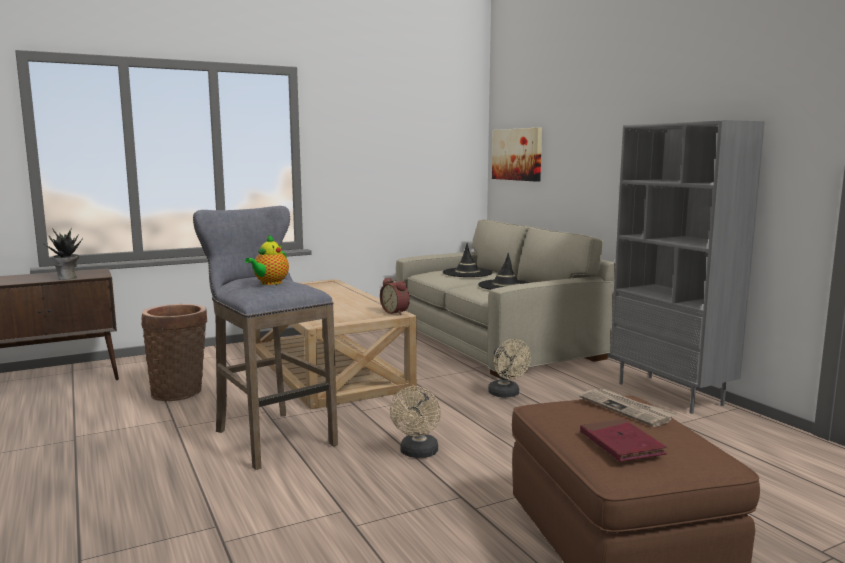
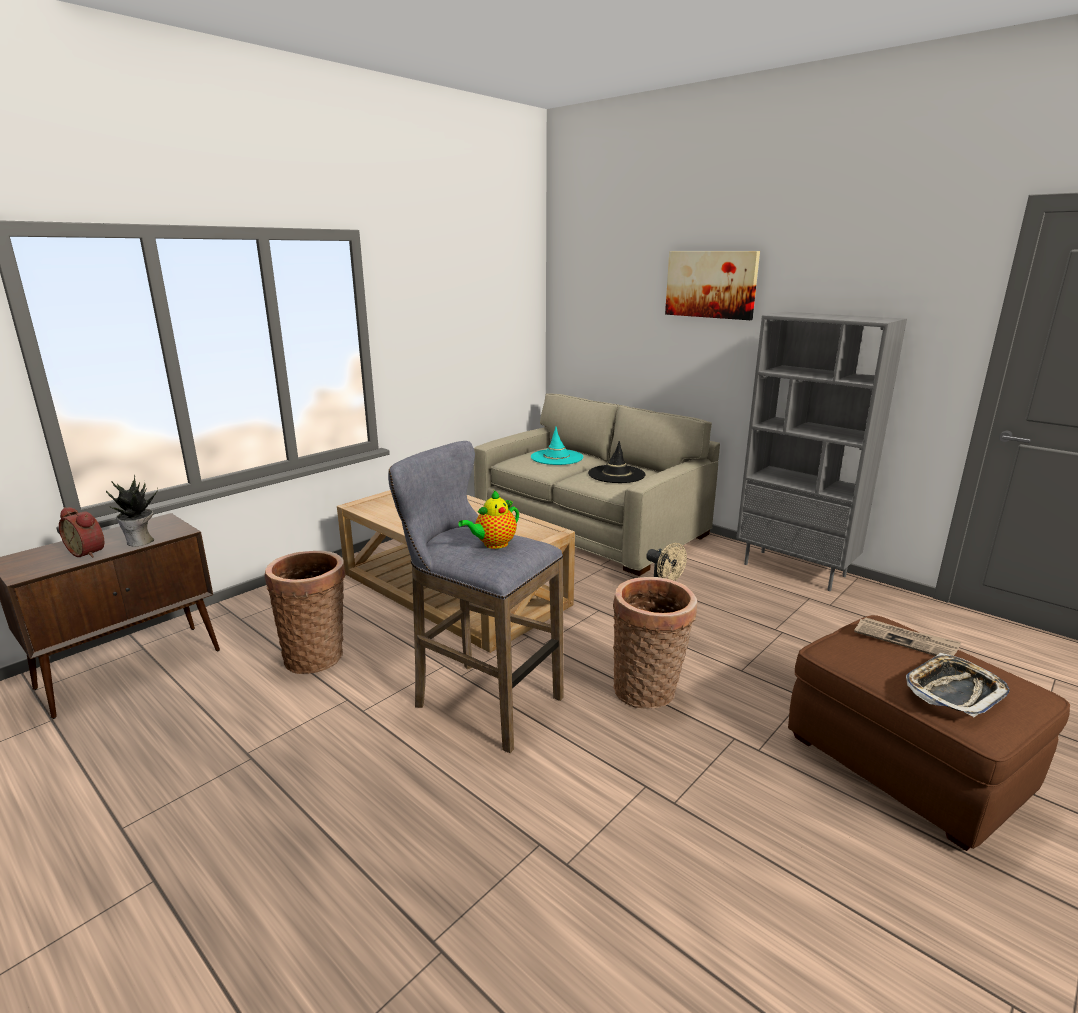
camera: 20 degrees left, 10 degrees up
teapot [245,235,289,285] -> teapot turned 45 degrees clockwise [458,490,519,549]
alarm clock [380,278,410,315] -> alarm clock moved to [59,507,104,558]
beige fan [390,386,441,458] -> basket [613,577,697,709]
black hat [443,243,493,277] -> turquoise hat [531,427,583,465]
picture [492,128,542,182] -> picture moved to [665,251,760,320]
red book [580,419,667,462] -> tray [906,653,1010,717]

